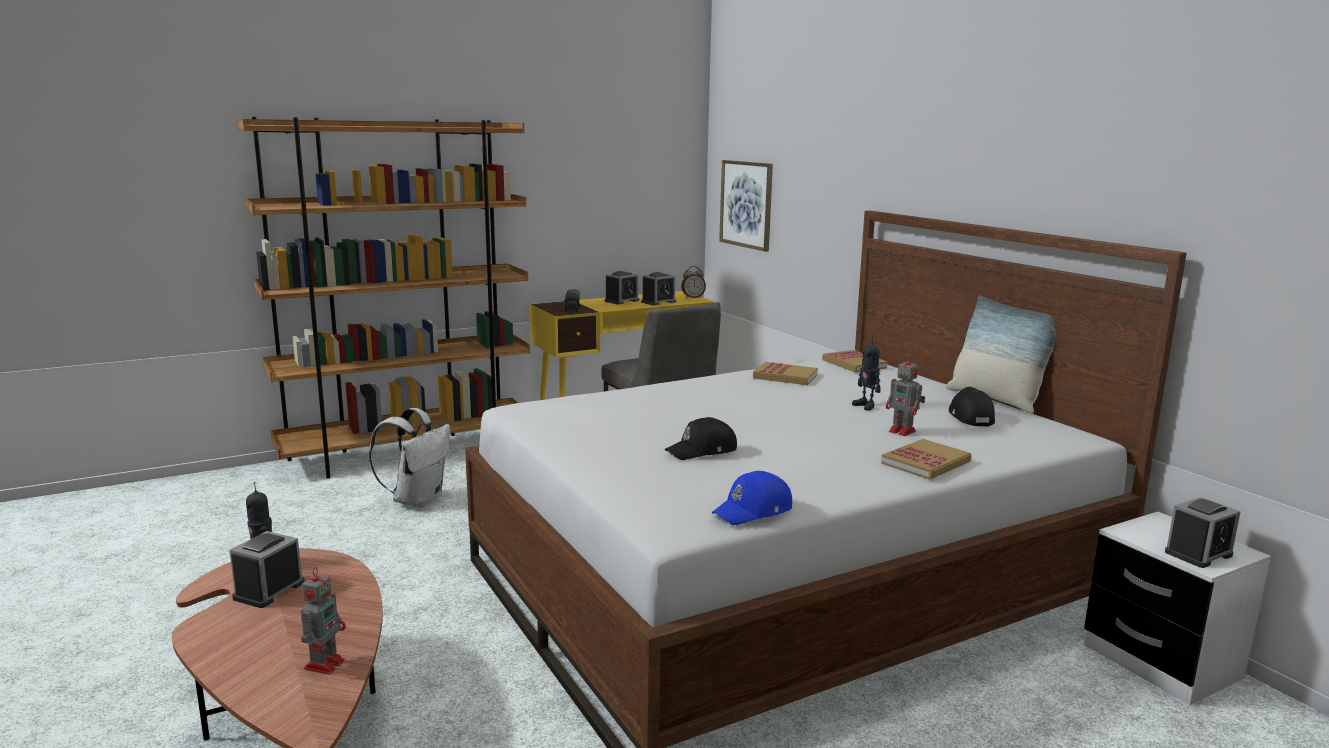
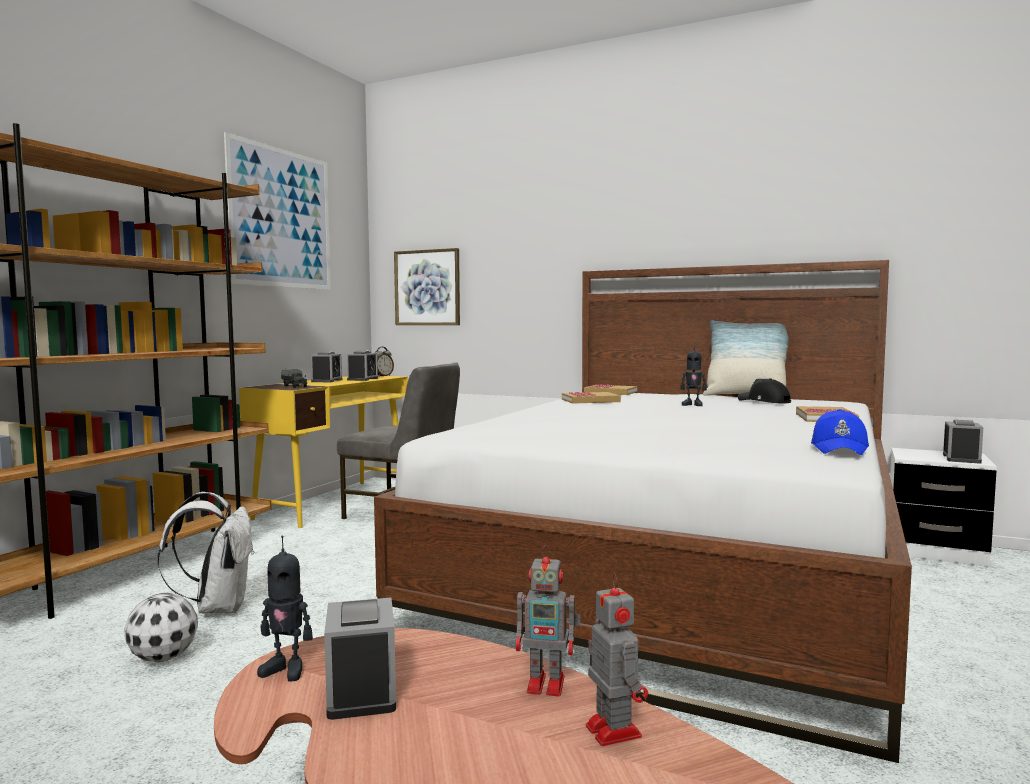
camera: 35 degrees left, 10 degrees down
black cap [665,417,737,460] -> none
toy robot [886,356,925,436] -> toy robot moved to [516,545,581,696]
none -> football [124,593,198,662]
none -> picture [224,132,331,290]

